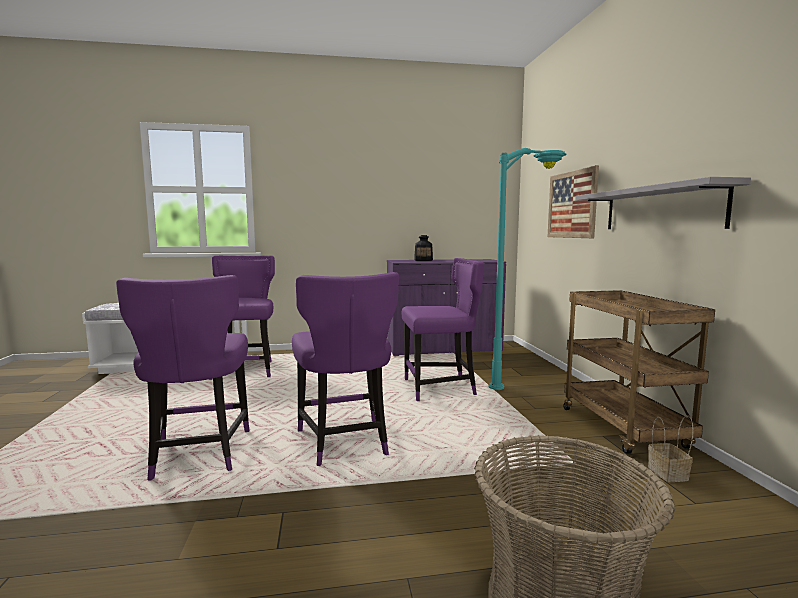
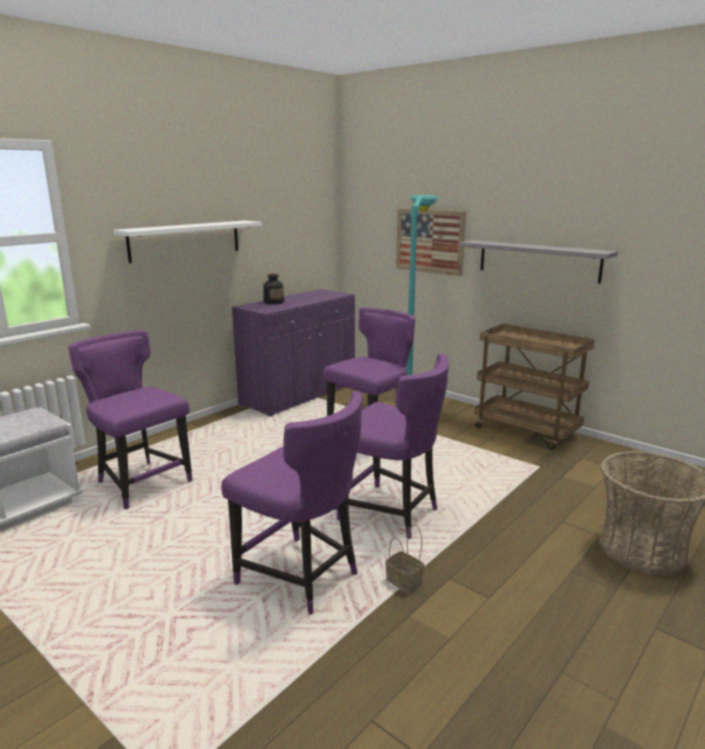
camera: 40 degrees left, 10 degrees up
basket [648,415,694,482] -> basket moved to [385,524,424,594]
none -> white shelf [113,221,262,263]

